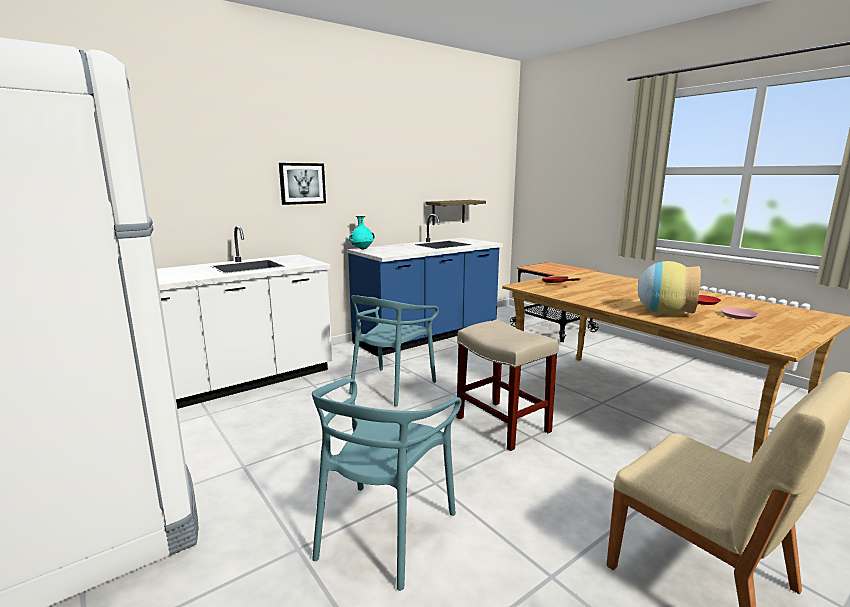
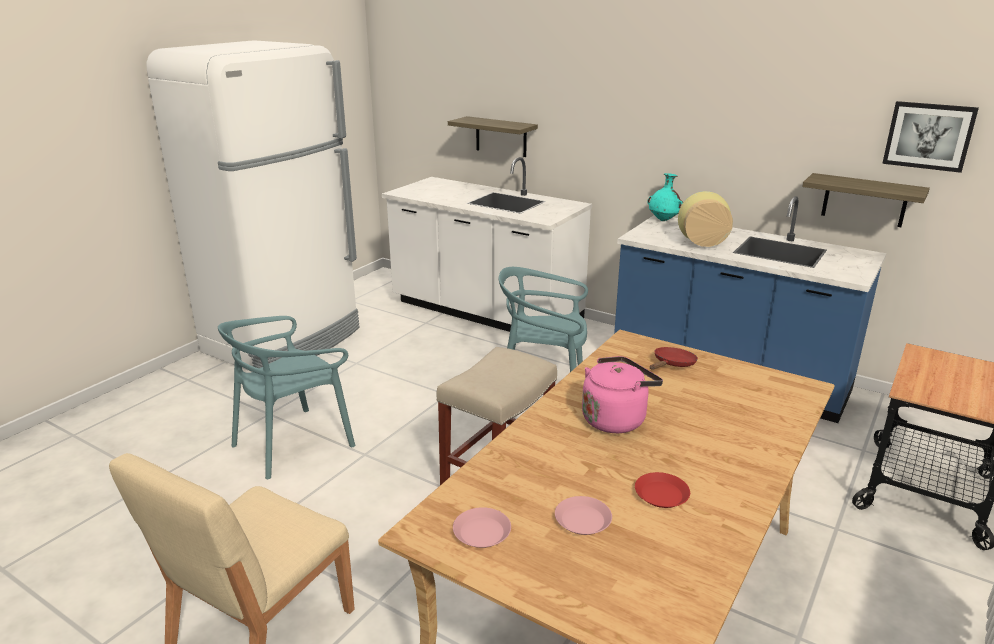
camera: 70 degrees right, 10 degrees up
picture [279,163,326,205] -> picture moved to [882,101,979,173]
turquoise chair [312,378,461,591] -> turquoise chair turned 45 degrees counterclockwise [218,316,355,479]
vase [638,261,701,314] -> vase moved to [678,191,733,247]
none -> shelf [448,116,538,157]
none -> pink plate [453,507,511,548]
none -> pink kettle [582,356,663,433]

